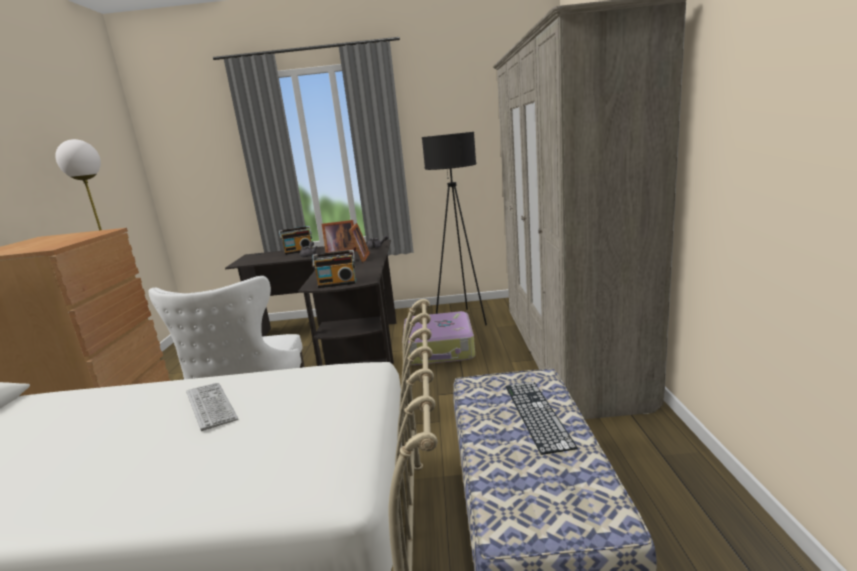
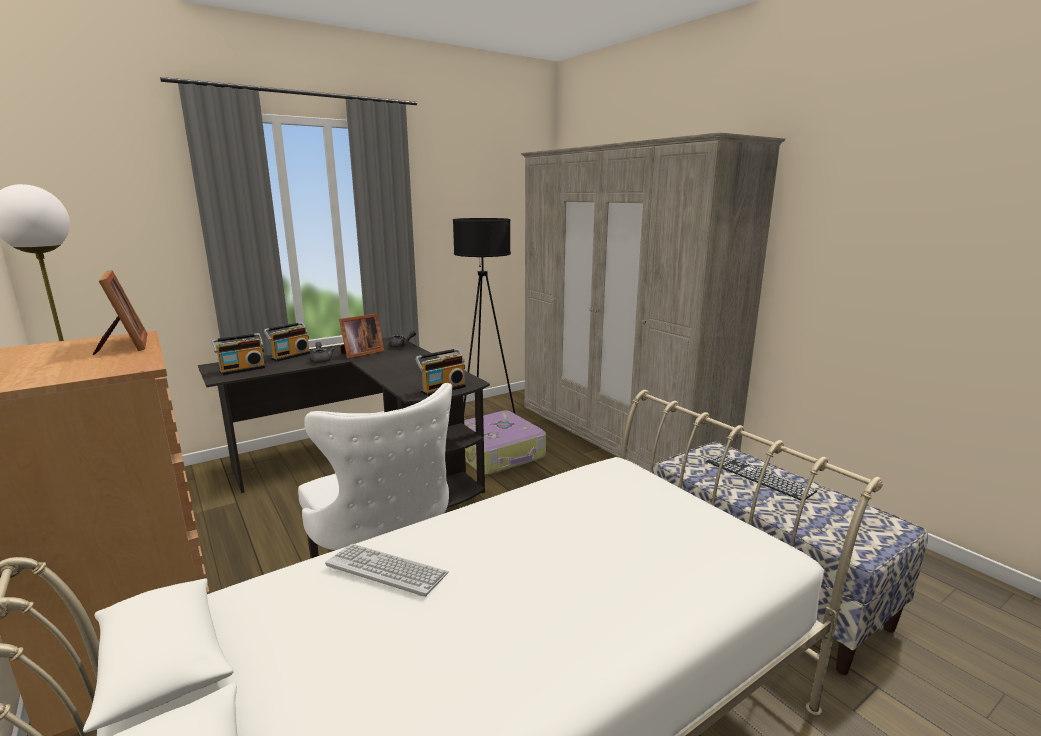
camera: 35 degrees left, 0 degrees up
keyboard [186,383,239,431] -> keyboard moved to [325,544,449,597]
picture frame [348,223,370,262] -> picture frame moved to [93,270,147,355]
none -> radio [212,333,265,375]

